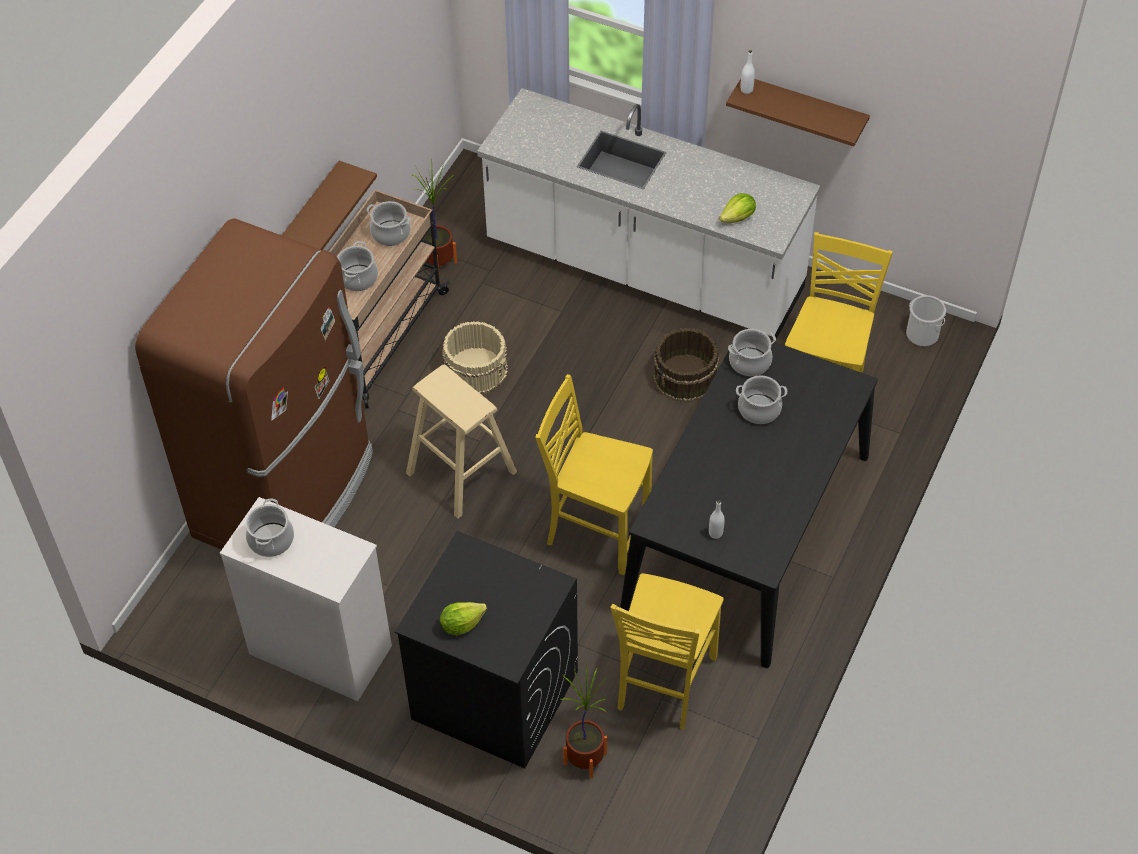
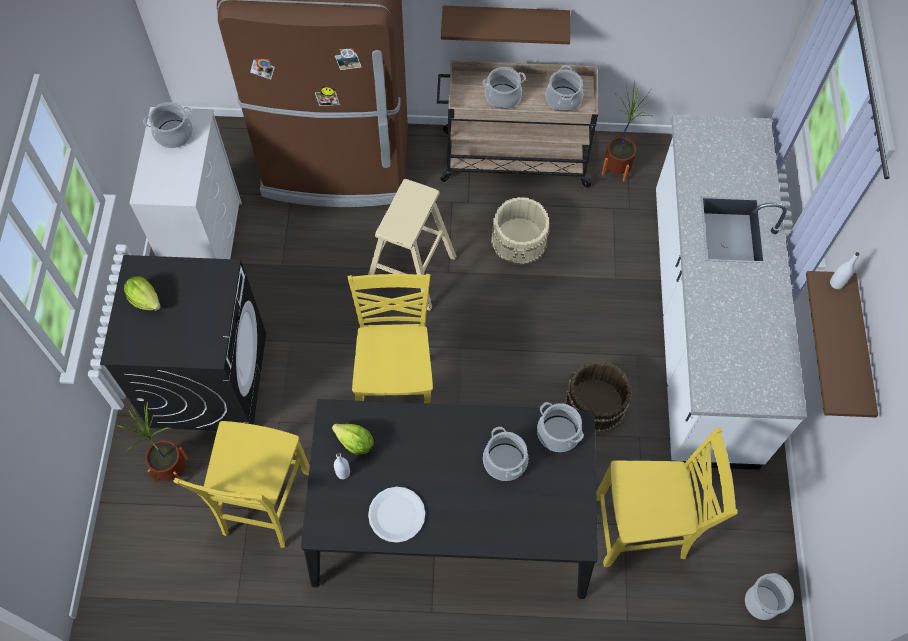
camera: 65 degrees right, 10 degrees up
yellow chair [610,573,724,729] -> yellow chair turned 75 degrees counterclockwise [173,421,310,548]
lettuce [719,193,756,223] -> lettuce moved to [332,424,374,455]
none -> white plate [368,487,425,543]

